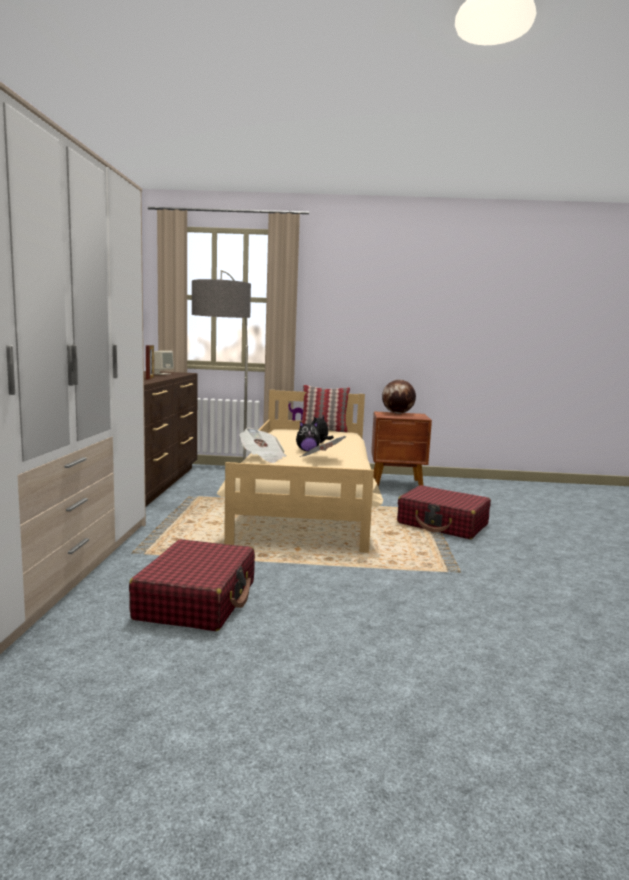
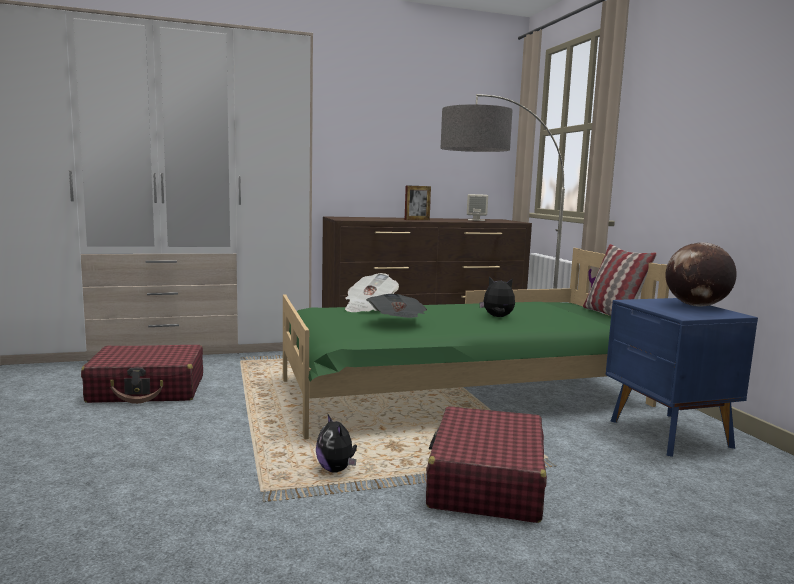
camera: 70 degrees right, 0 degrees up
beige bed [217,390,383,553] -> green bed [283,248,669,439]
plush toy [296,421,321,451] -> plush toy moved to [316,413,357,473]
brown nightstand [371,411,432,487] -> blue nightstand [606,298,758,457]

